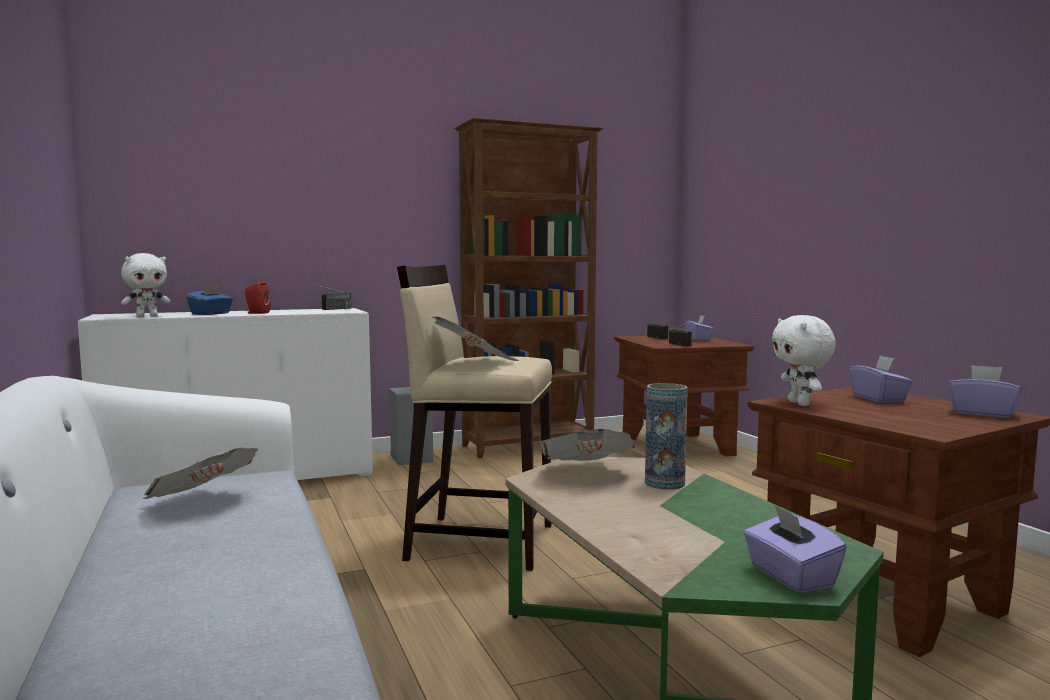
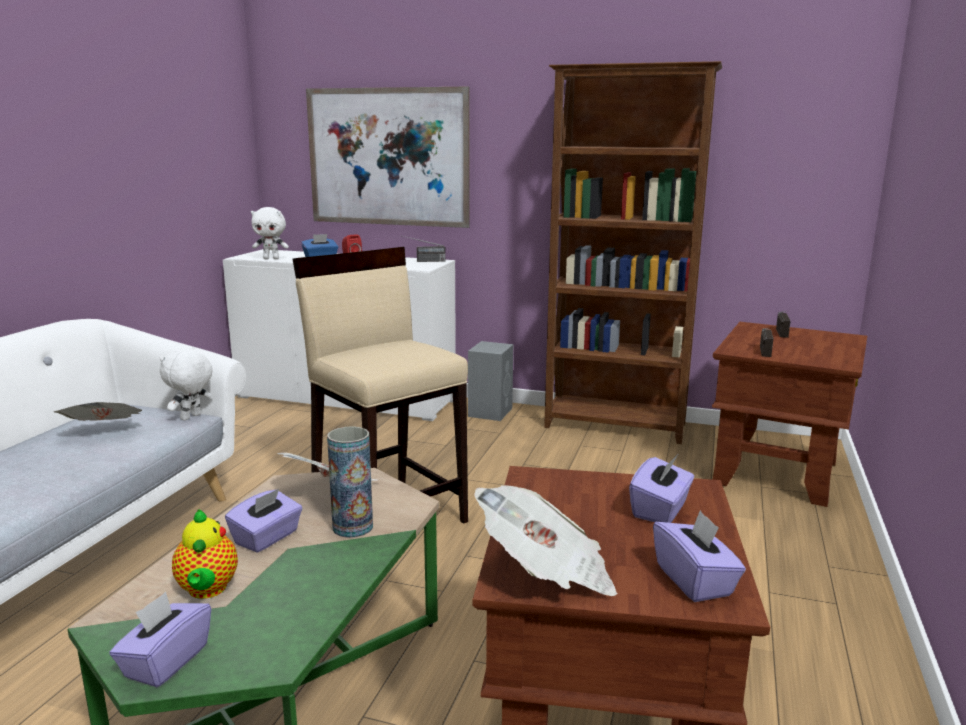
camera: 40 degrees right, 10 degrees up
newspaper [433,316,519,361] -> newspaper moved to [474,485,618,596]
purple tissue box [685,315,714,341] -> purple tissue box moved to [225,488,303,553]
white plush toy [772,315,836,406] -> white plush toy moved to [160,347,213,421]
none -> teapot [172,509,238,599]
none -> picture [306,87,469,228]

